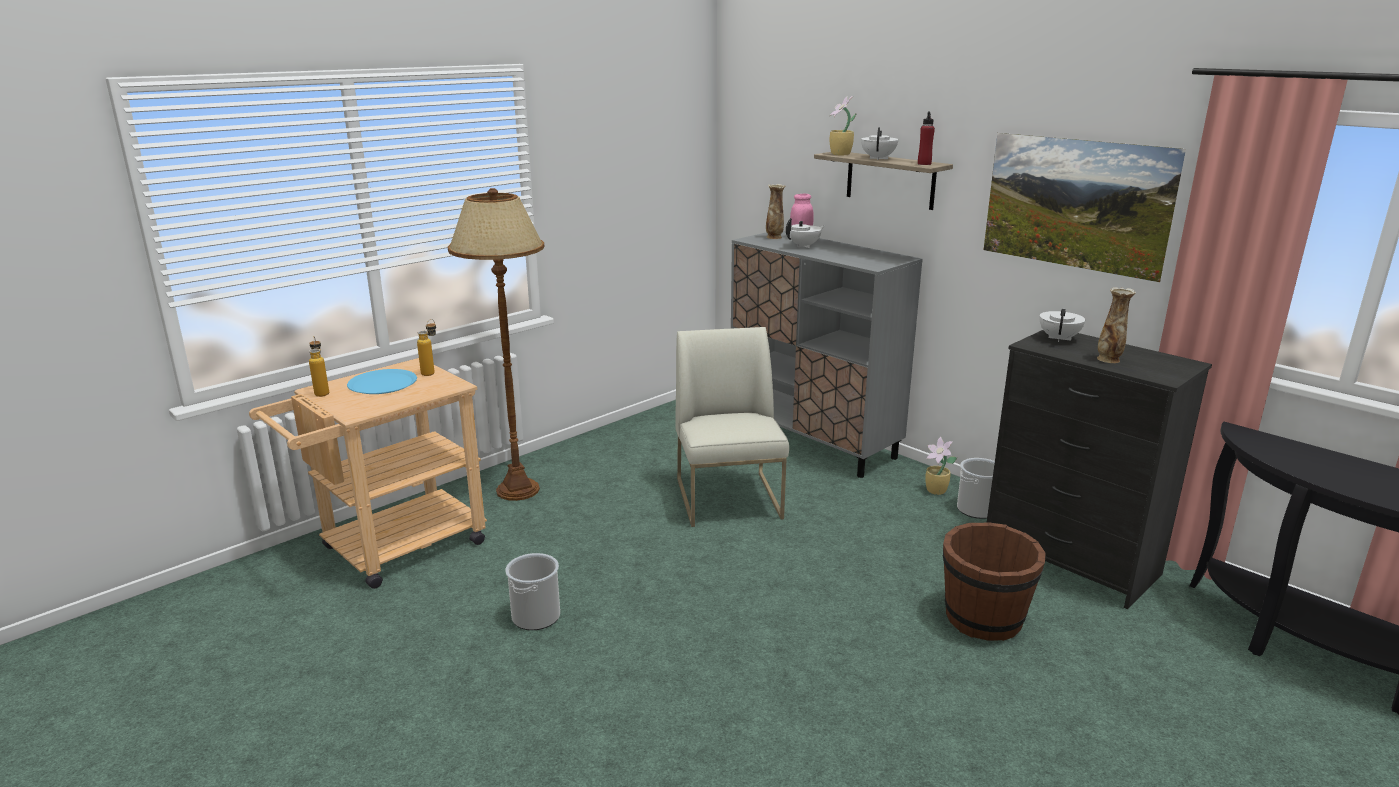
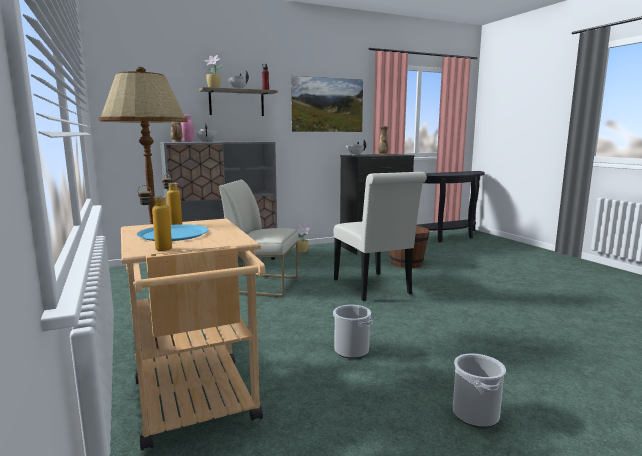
camera: 70 degrees left, 10 degrees down
bucket [957,458,995,519] -> bucket moved to [453,354,506,428]
none -> white chair [334,172,427,301]

